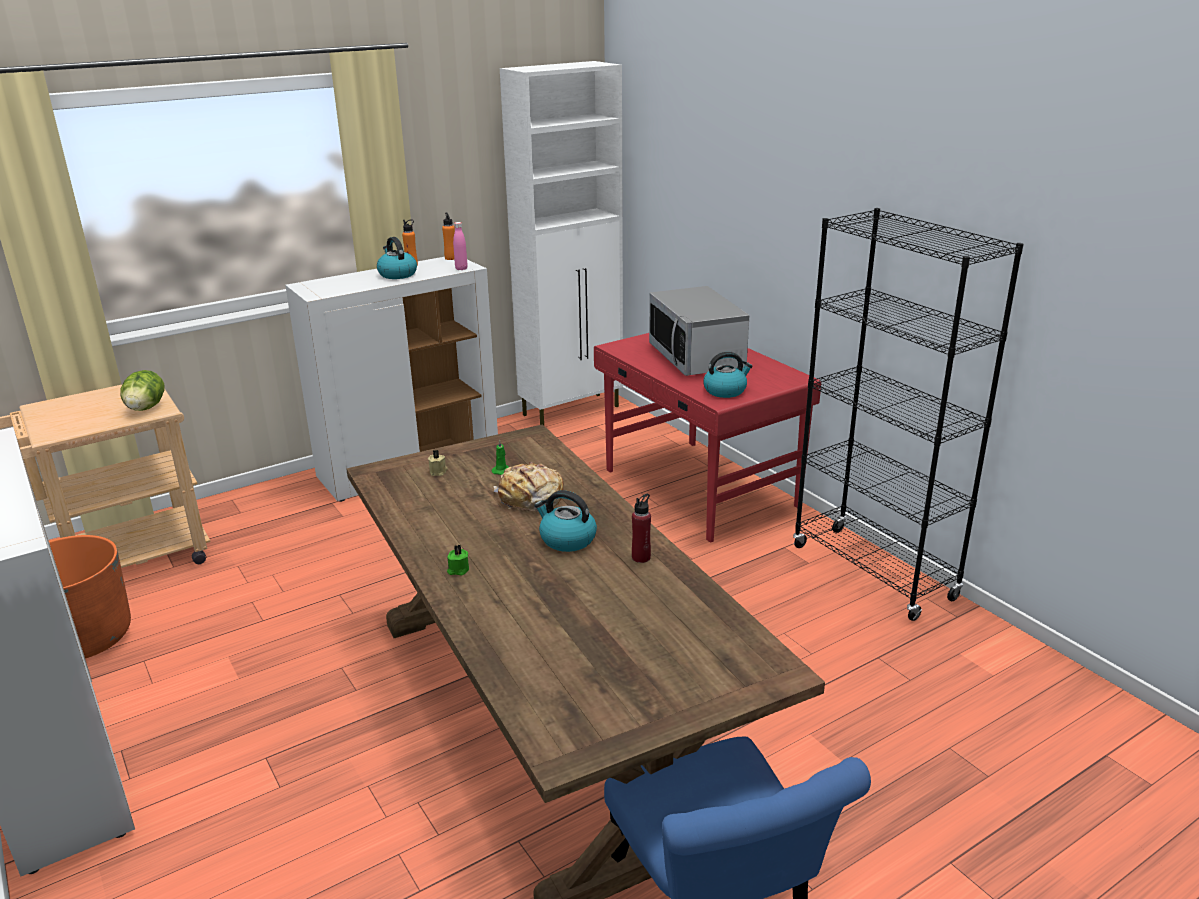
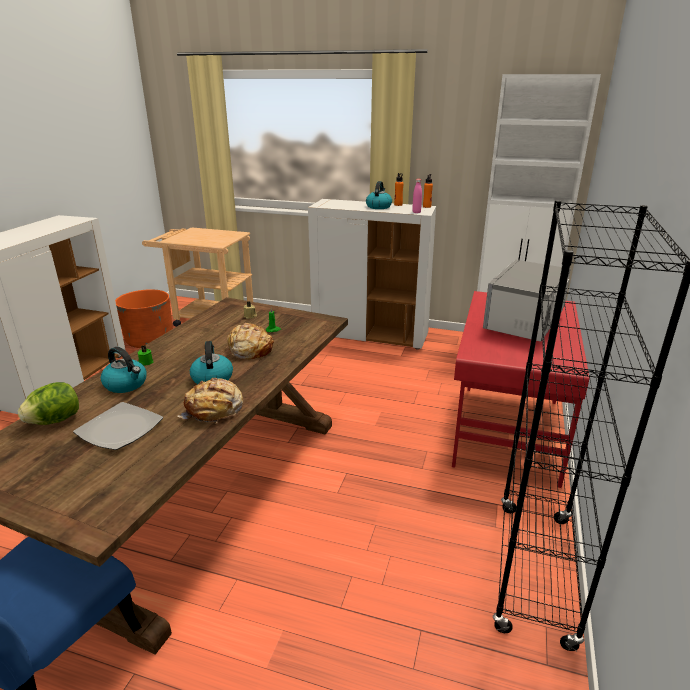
camera: 50 degrees right, 0 degrees up
lettuce [120,370,165,411] -> lettuce moved to [18,382,79,425]
red bottle [632,494,651,563] -> bread [177,378,243,423]
kettle [703,352,753,398] -> kettle moved to [100,347,147,393]
none -> plate [73,402,163,450]

